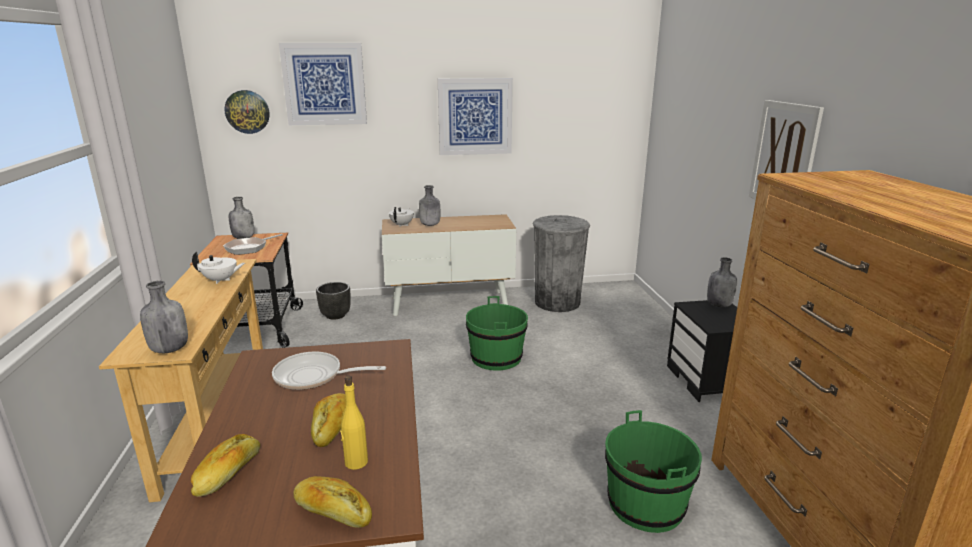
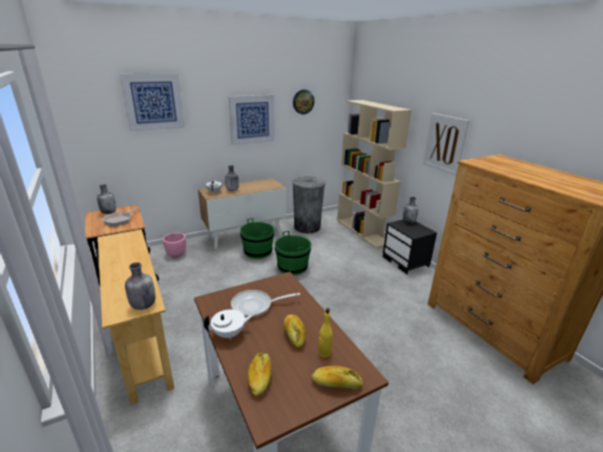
camera: 20 degrees left, 5 degrees up
white teapot [192,252,245,284] -> white teapot moved to [203,309,254,340]
wall clock [224,90,270,134] -> wall clock moved to [293,90,314,114]
black planter [316,282,351,320] -> pink planter [163,233,186,258]
green bucket [605,410,702,533] -> green bucket moved to [240,218,274,259]
none -> beige bookcase [337,100,412,248]

